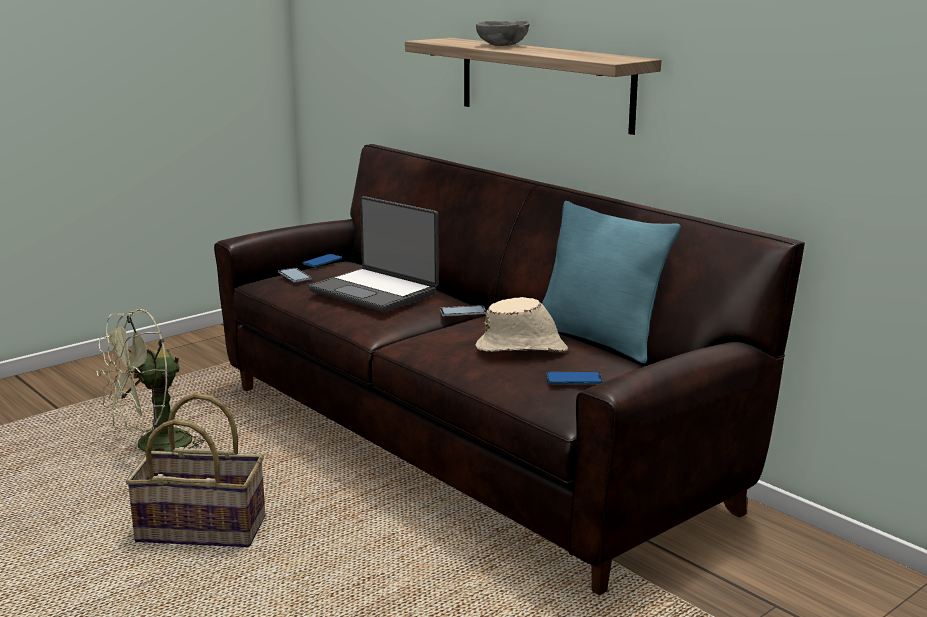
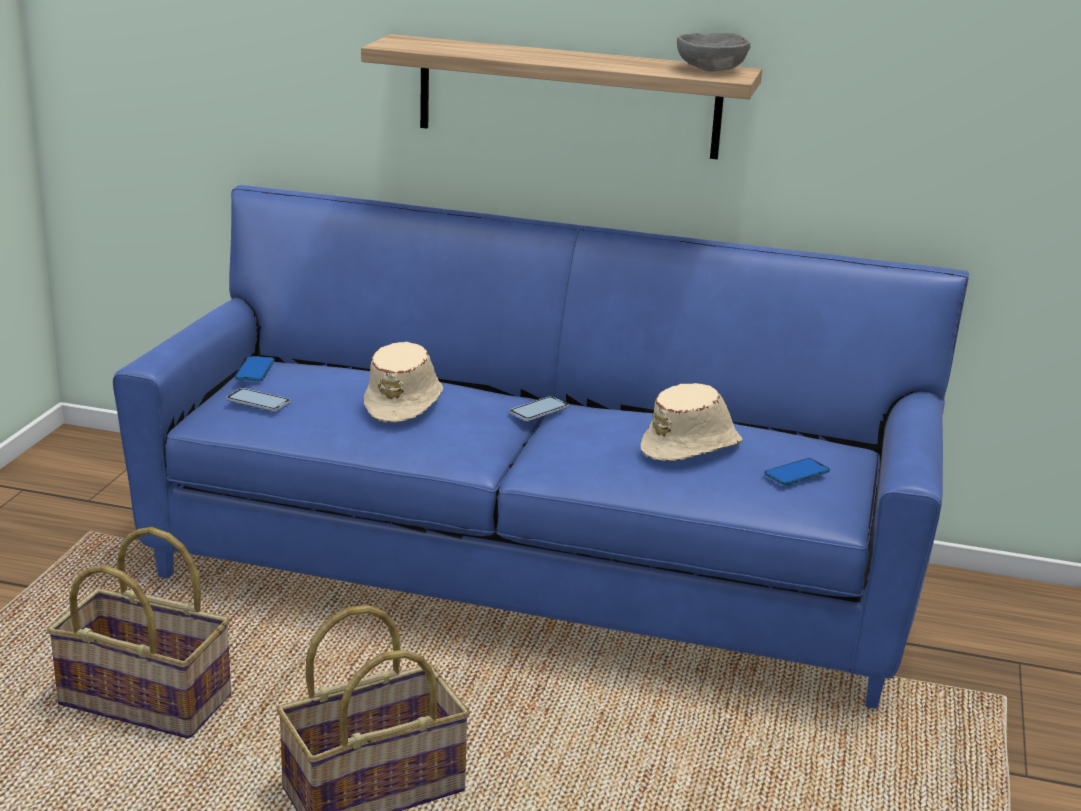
camera: 35 degrees left, 5 degrees up
green fan [97,309,209,452] -> basket [47,527,231,739]
brown sofa [214,144,805,595] -> blue sofa [113,185,969,709]
laptop [309,196,439,312] -> beige hat [364,342,443,422]
grey bowl [476,21,530,46] -> grey bowl moved to [677,32,751,71]
turquoise pillow [542,201,681,363] -> none

